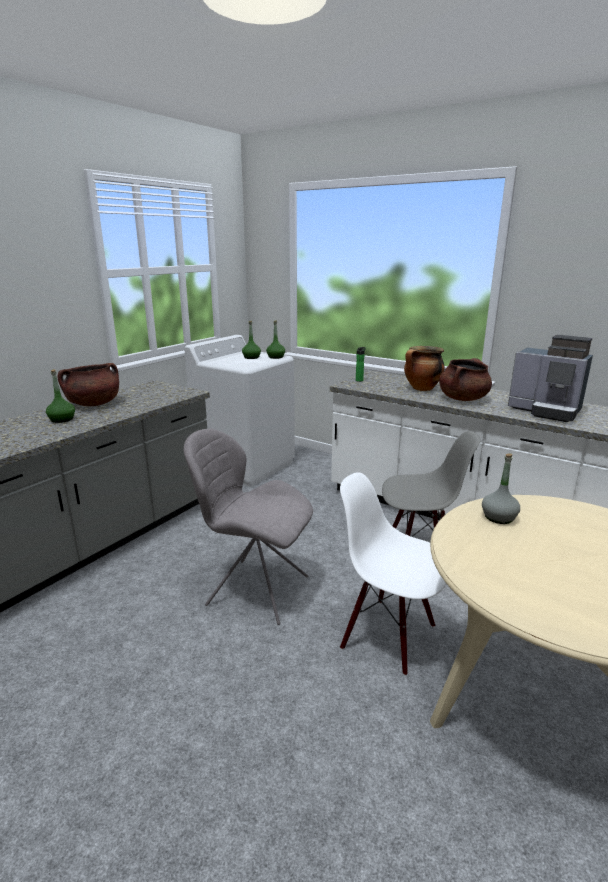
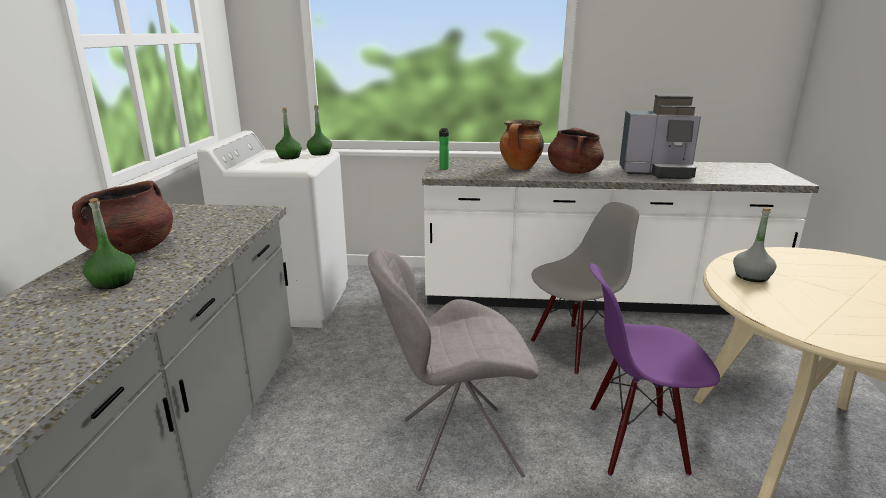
camera: 30 degrees left, 0 degrees up
white chair [340,472,446,676] -> purple chair [590,263,720,476]

